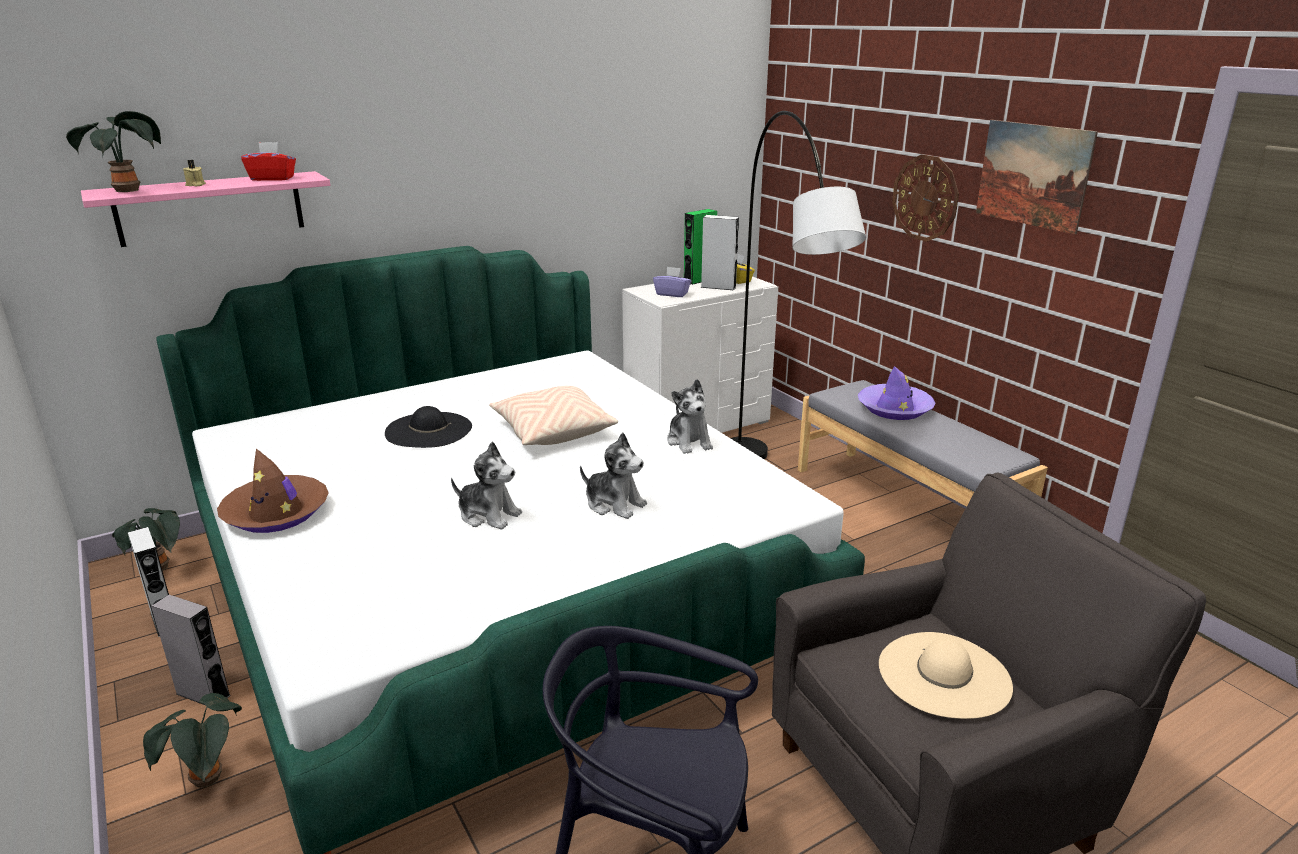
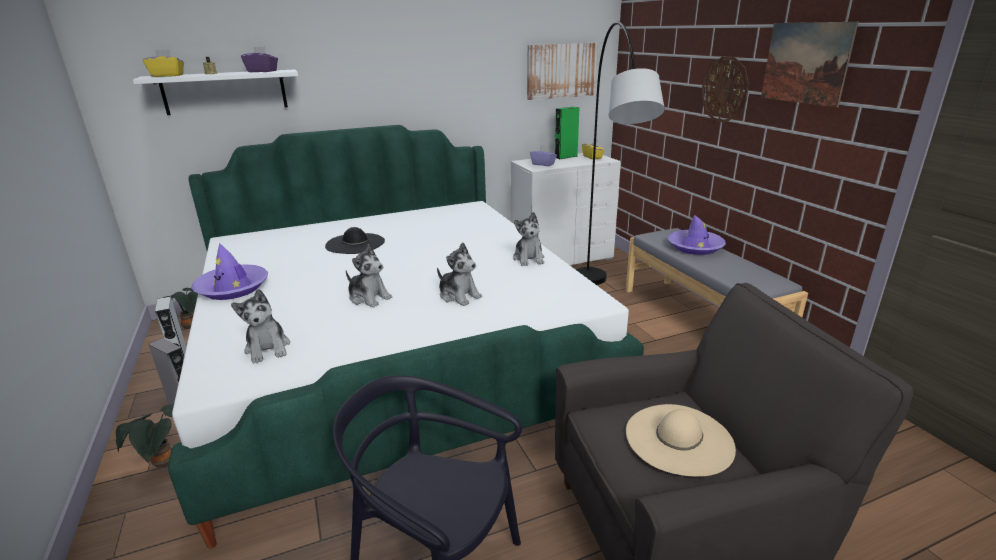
camera: 10 degrees right, 0 degrees up
potted plant [66,111,161,192] -> yellow tissue box [143,49,184,77]
pink shelf [81,171,330,247] -> white shelf [133,69,298,115]
brown hat [217,448,329,533] -> purple hat [191,243,268,300]
red tissue box [241,142,296,181] -> purple tissue box [241,46,278,72]
beige pillow [489,386,618,445] -> none
grey speaker [701,215,739,290] -> none
none -> plush toy [231,289,290,363]
none -> picture [527,43,597,100]

